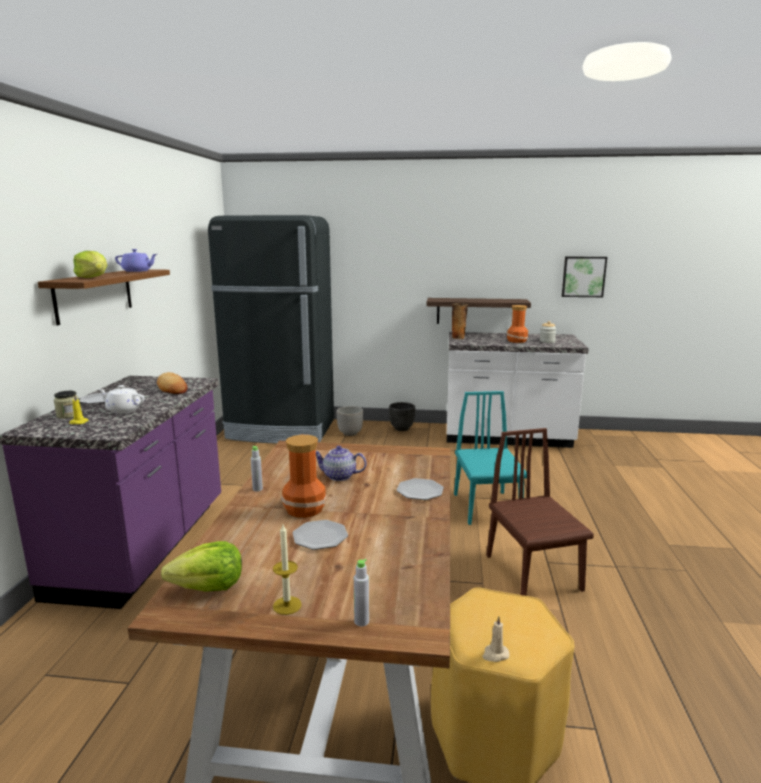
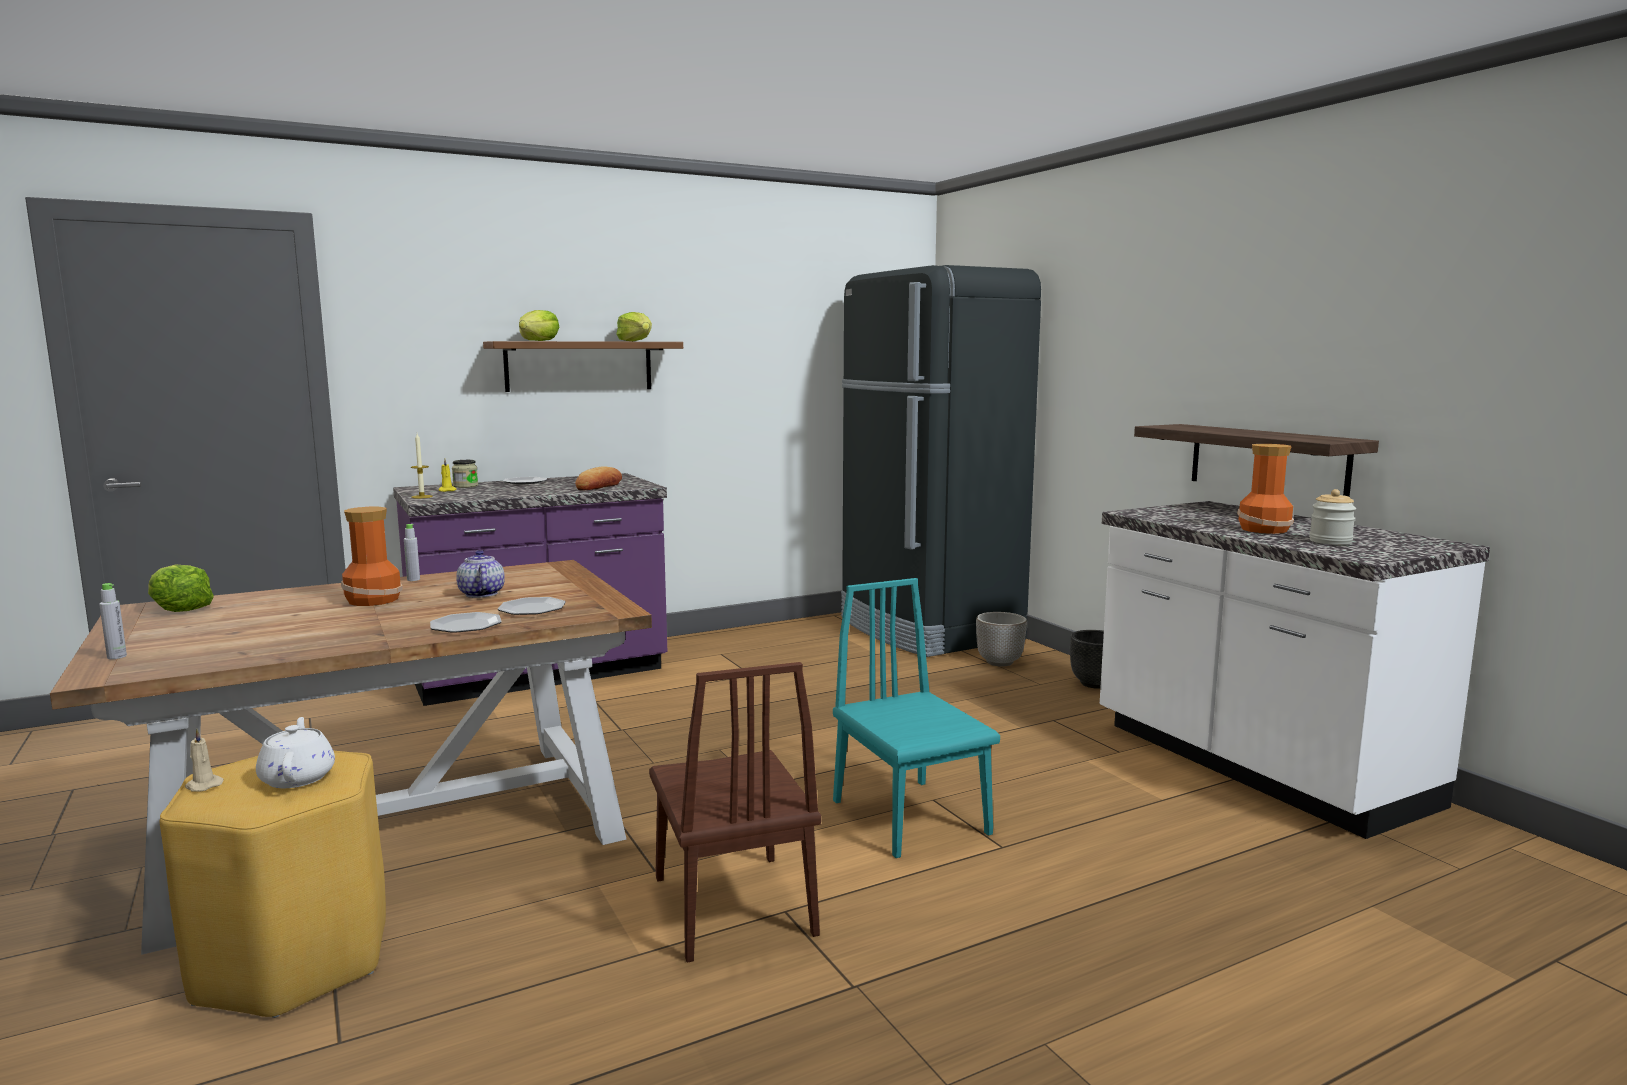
camera: 55 degrees right, 5 degrees down
white teapot [98,385,144,413] -> white teapot moved to [256,717,335,788]
purple teapot [115,249,157,272] -> lettuce [616,312,652,341]
candle [273,525,302,615] -> candle moved to [411,433,433,498]
plate [292,520,348,550] -> plate moved to [498,597,566,615]
vase [452,303,468,339] -> none
turquoise chair [454,391,527,525] -> turquoise chair turned 75 degrees counterclockwise [833,578,1000,858]
brown chair [486,428,594,596] -> brown chair turned 120 degrees clockwise [649,662,821,963]
picture [562,257,607,297] -> none

